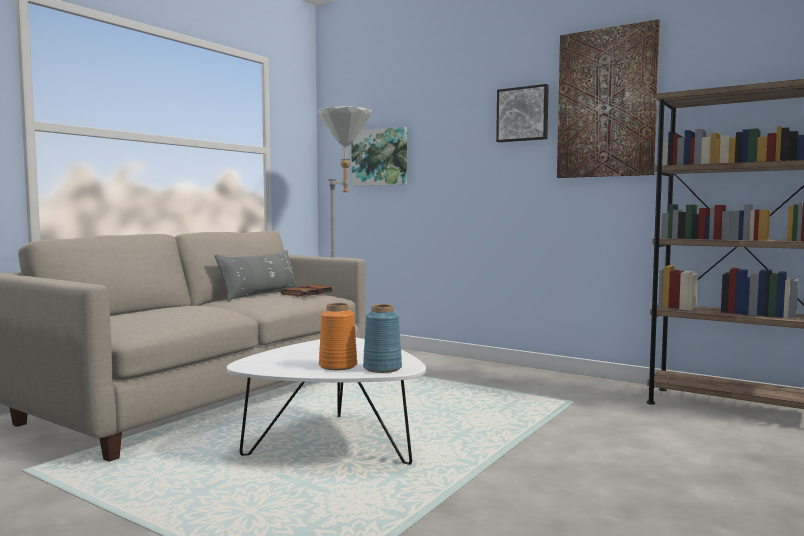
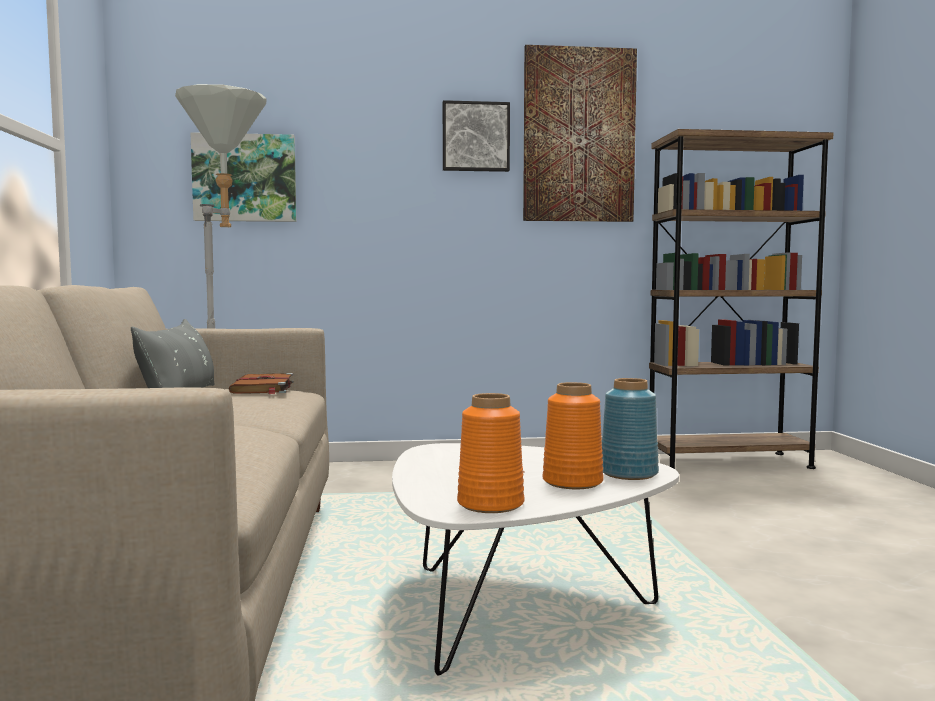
camera: 40 degrees left, 0 degrees up
none -> orange vase [457,393,524,513]

